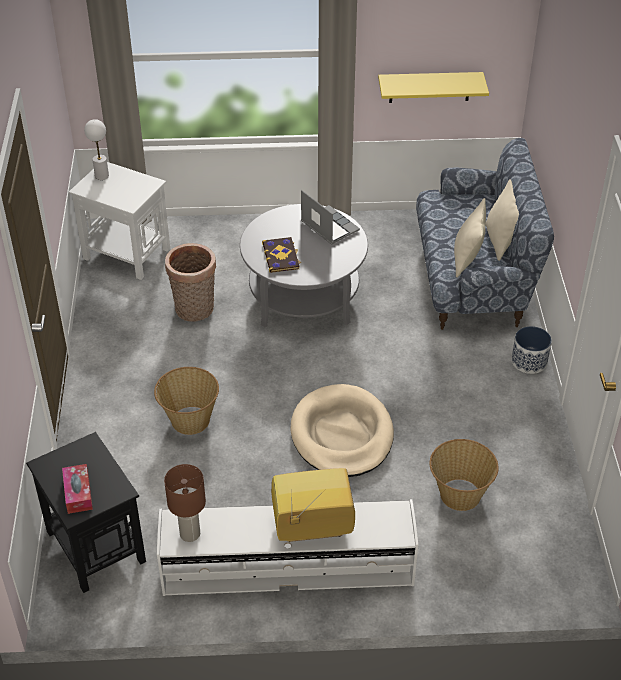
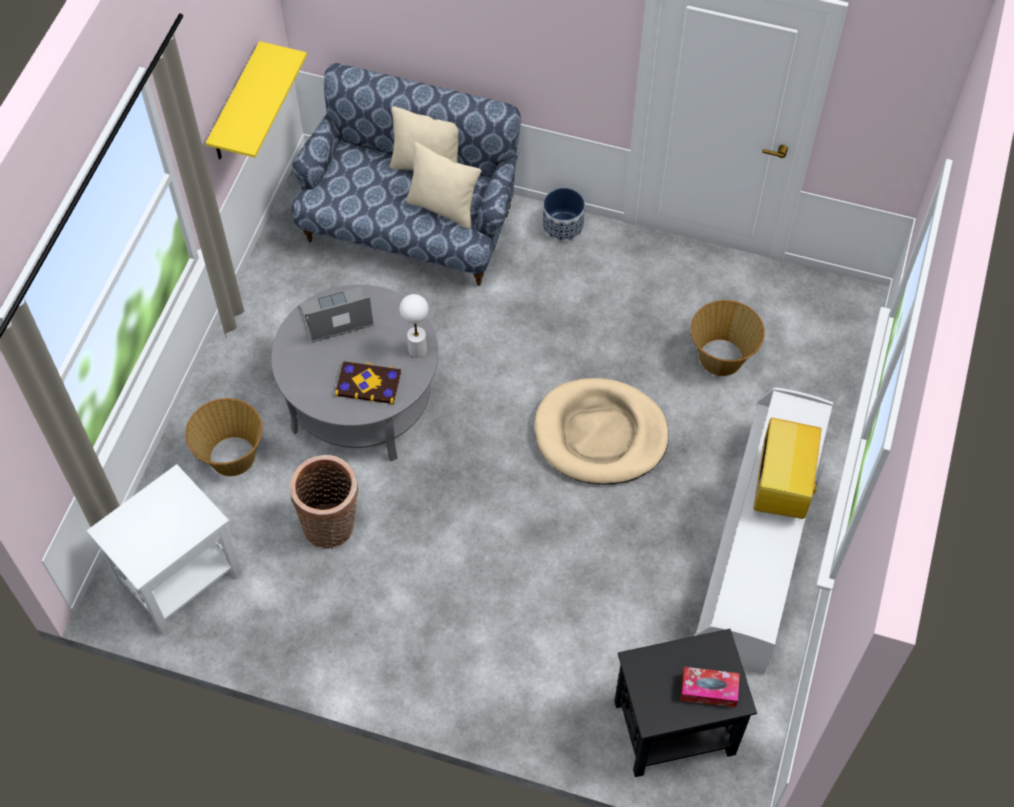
camera: 70 degrees left, 15 degrees up
white table lamp [84,119,109,180] -> white table lamp moved to [399,294,429,358]
basket [154,367,219,435] -> basket moved to [185,398,263,476]
brown table lamp [164,464,206,542] -> none

